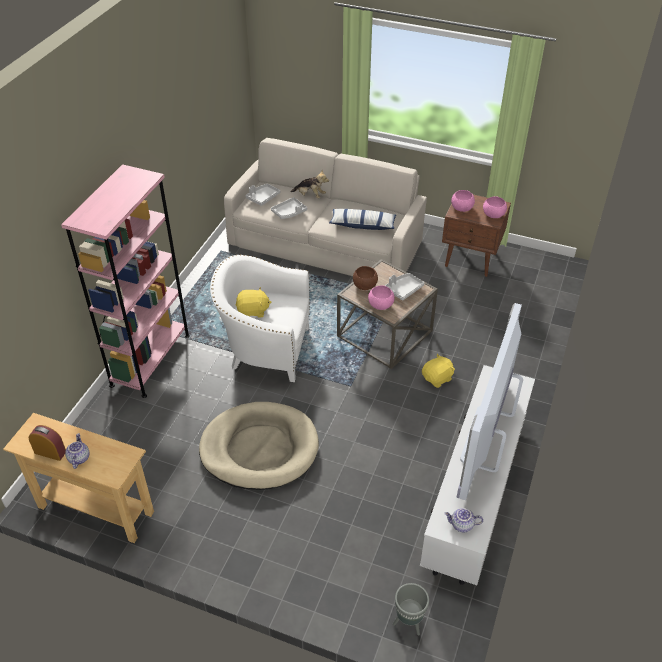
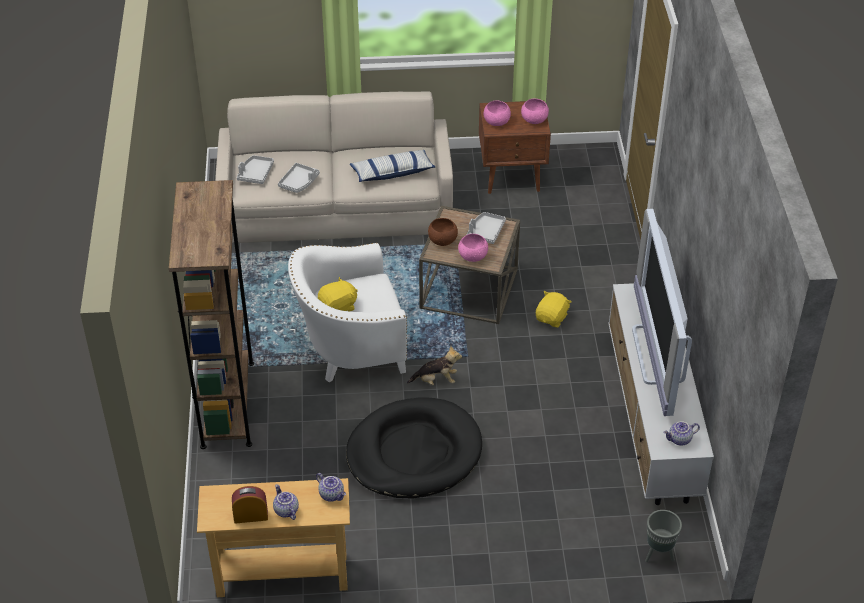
camera: 25 degrees left, 0 degrees up
pink bookcase [61,164,190,398] -> brown bookcase [169,180,254,449]
beige dog bed [199,402,319,490] -> black dog bed [346,397,482,499]
plush toy [290,170,329,199] -> plush toy moved to [407,346,462,385]
none -> teapot [316,473,346,502]

